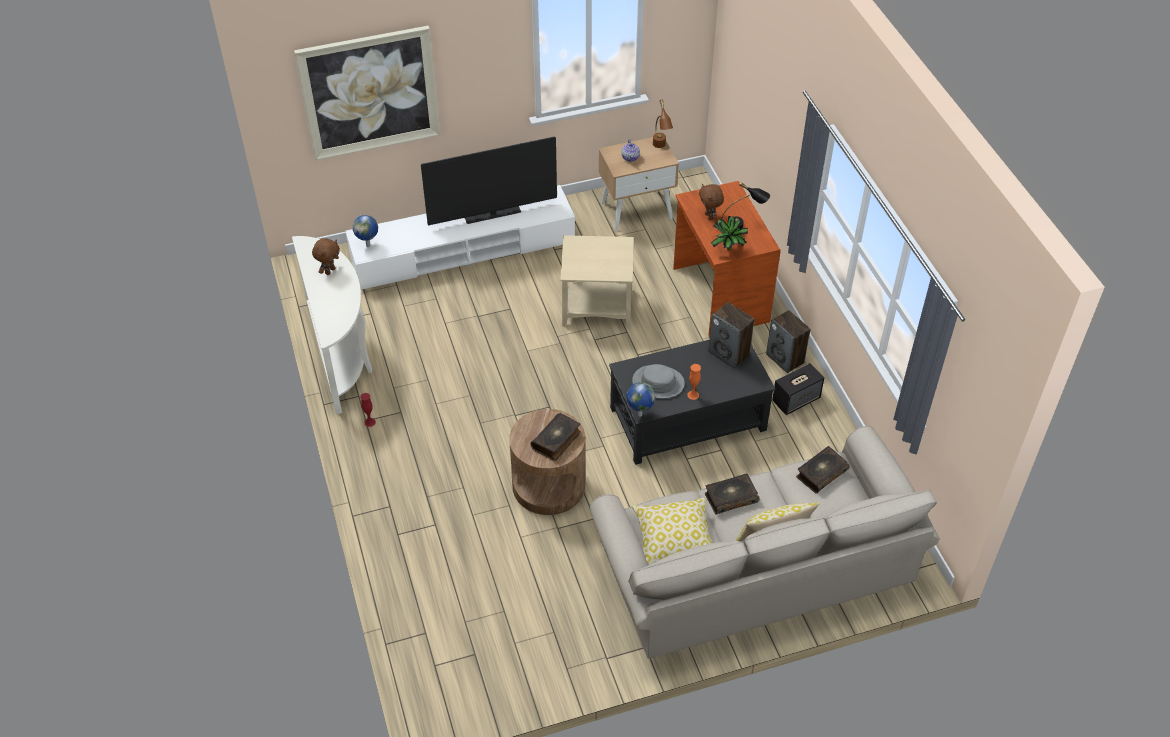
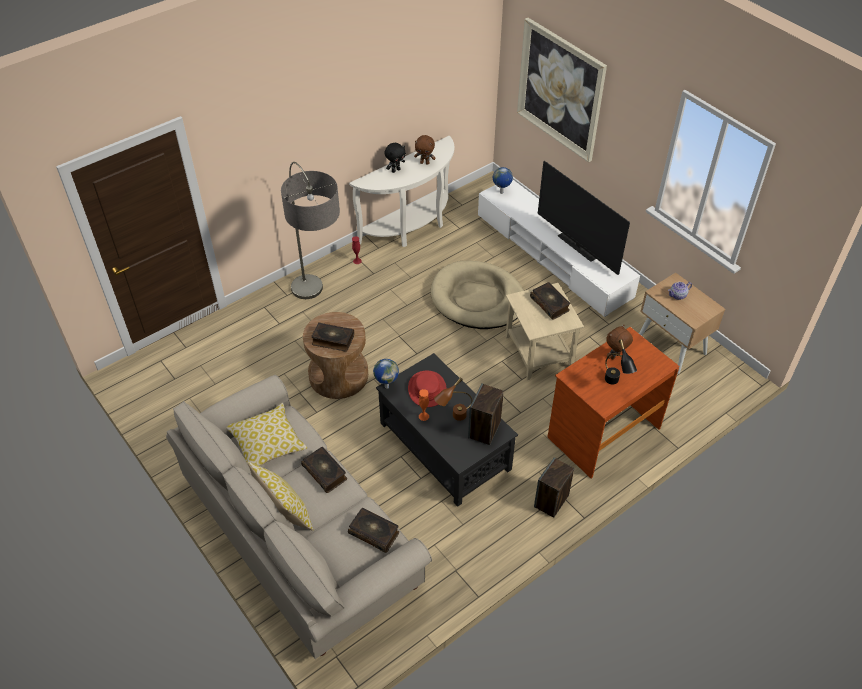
camera: 70 degrees right, 0 degrees up
grey hat [632,364,685,398] -> red hat [408,371,447,407]
brown table lamp [653,99,673,148] -> brown table lamp moved to [434,378,473,421]
potted plant [711,216,748,251] -> none
speaker [772,363,824,415] -> none
none -> floor lamp [281,162,340,299]
none -> black plush toy [384,143,406,173]
none -> beige dog bed [431,260,524,329]
none -> book [530,282,570,320]

